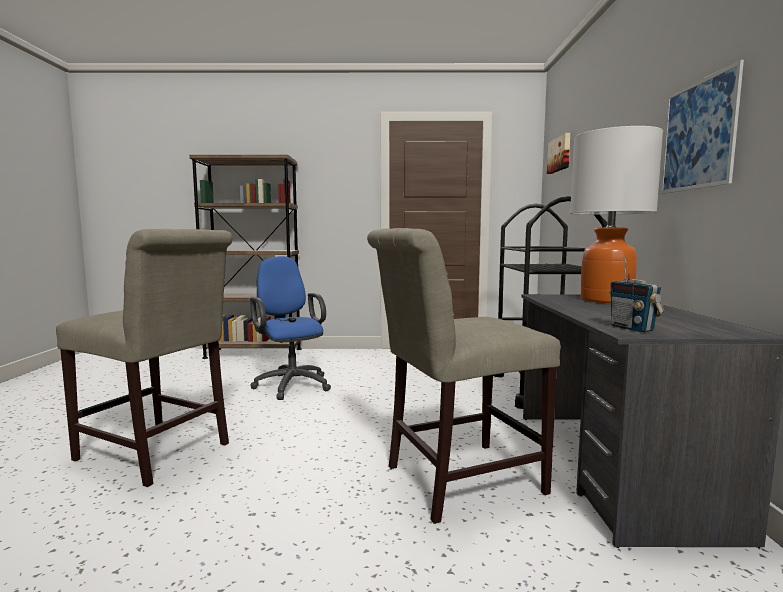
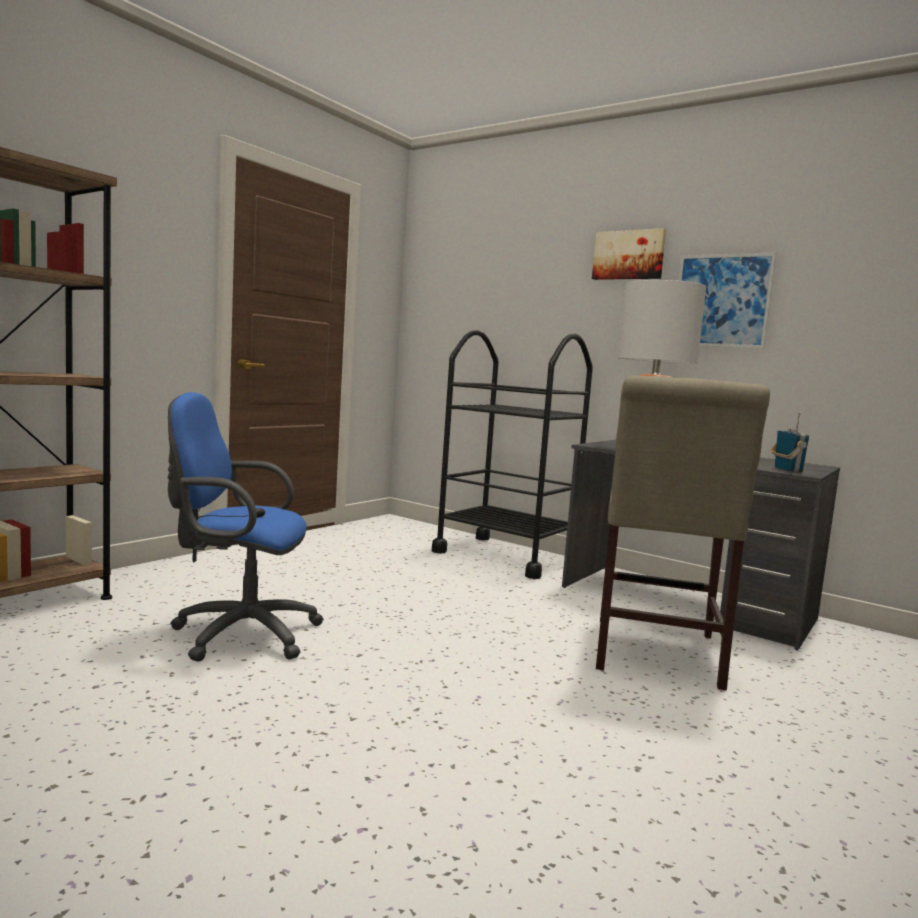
camera: 55 degrees left, 0 degrees up
beige chair [56,229,232,487] -> none
picture [547,133,570,174] -> picture moved to [592,228,666,280]
radio [610,257,664,332] -> radio turned 105 degrees counterclockwise [770,412,809,472]

